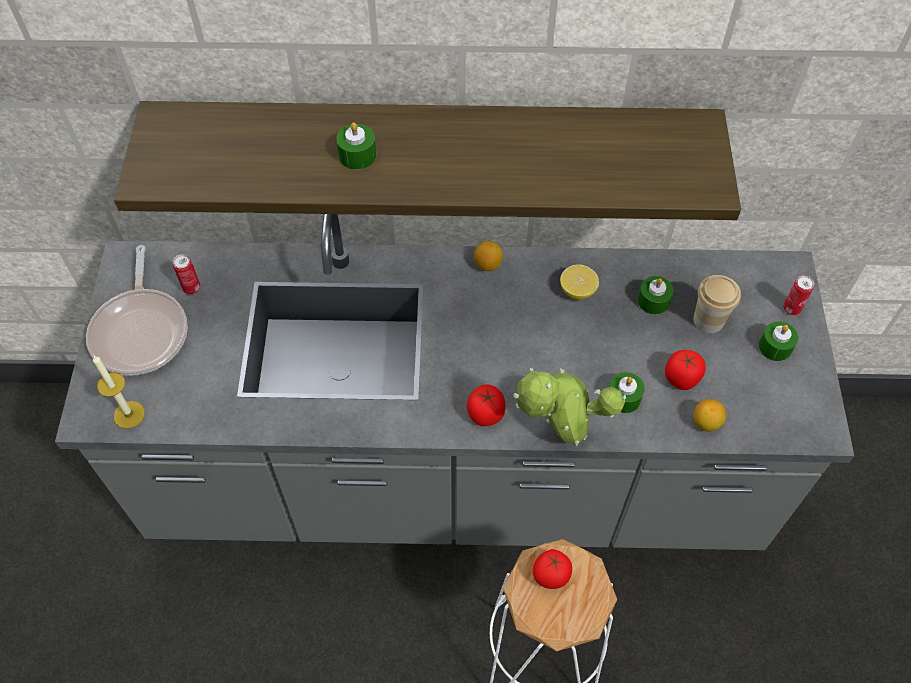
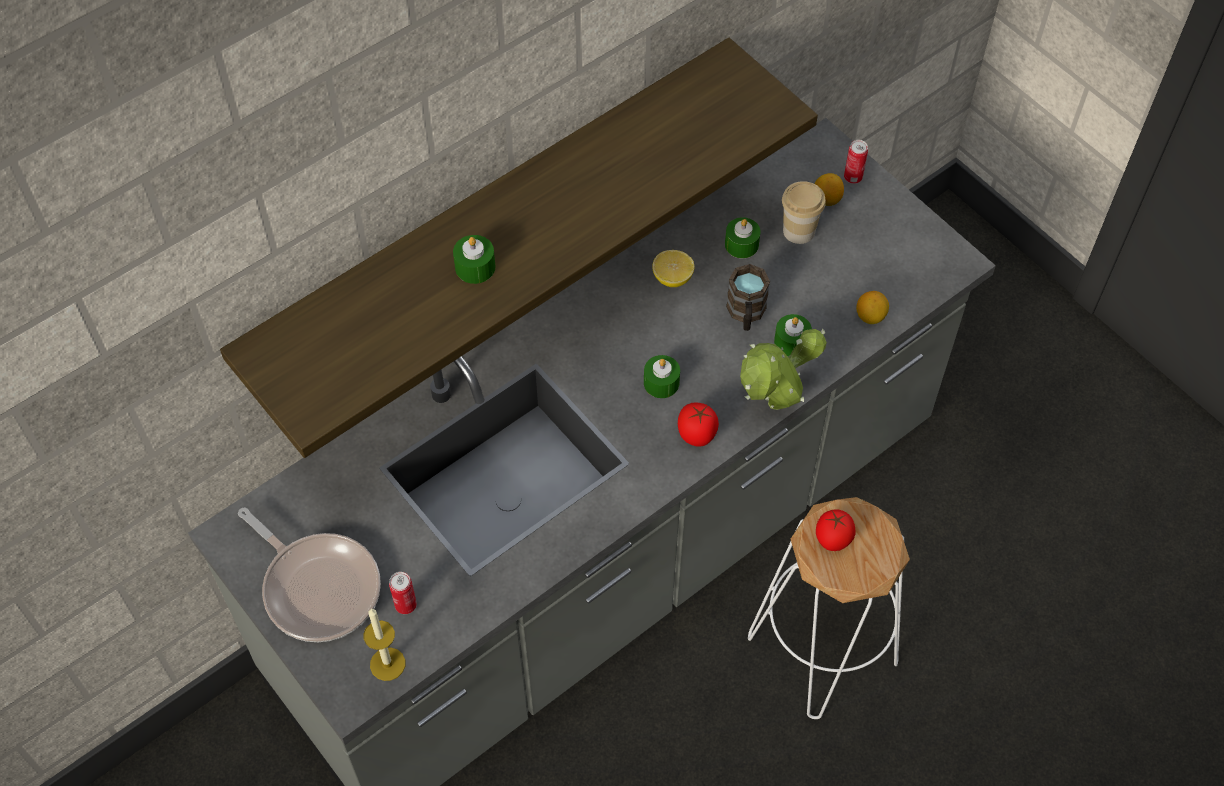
camera: 40 degrees left, 0 degrees up
can [173,254,201,295] -> can moved to [389,572,417,614]
lemon [474,241,503,271] -> lemon moved to [814,173,844,206]
tomato [665,350,706,390] -> none
green candle [759,321,798,361] -> green candle moved to [644,355,680,398]
none -> brown mug [726,264,770,331]

